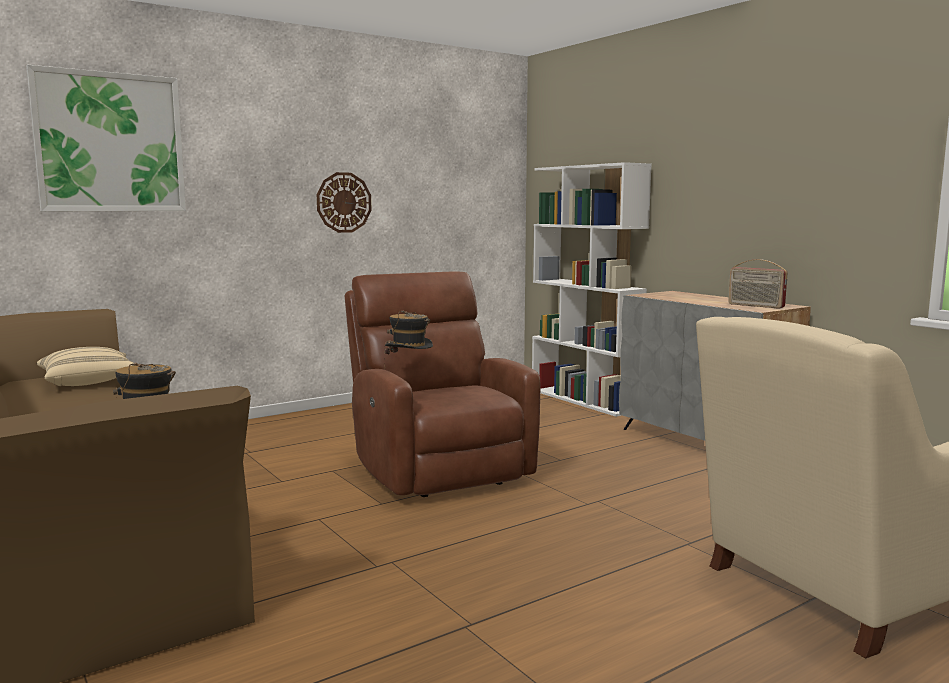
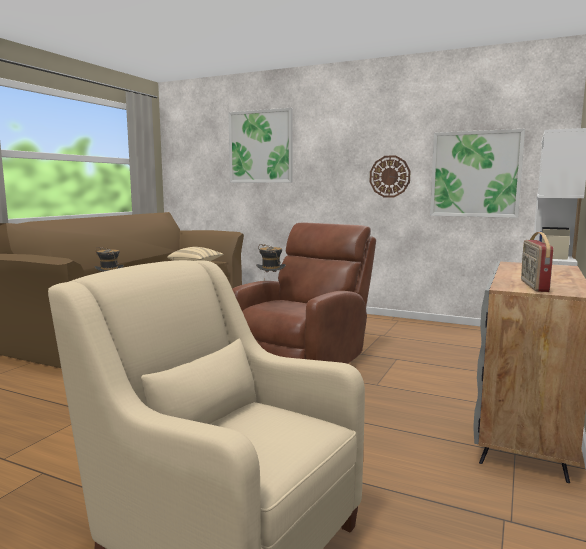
camera: 60 degrees right, 0 degrees up
none -> picture [430,129,525,218]

